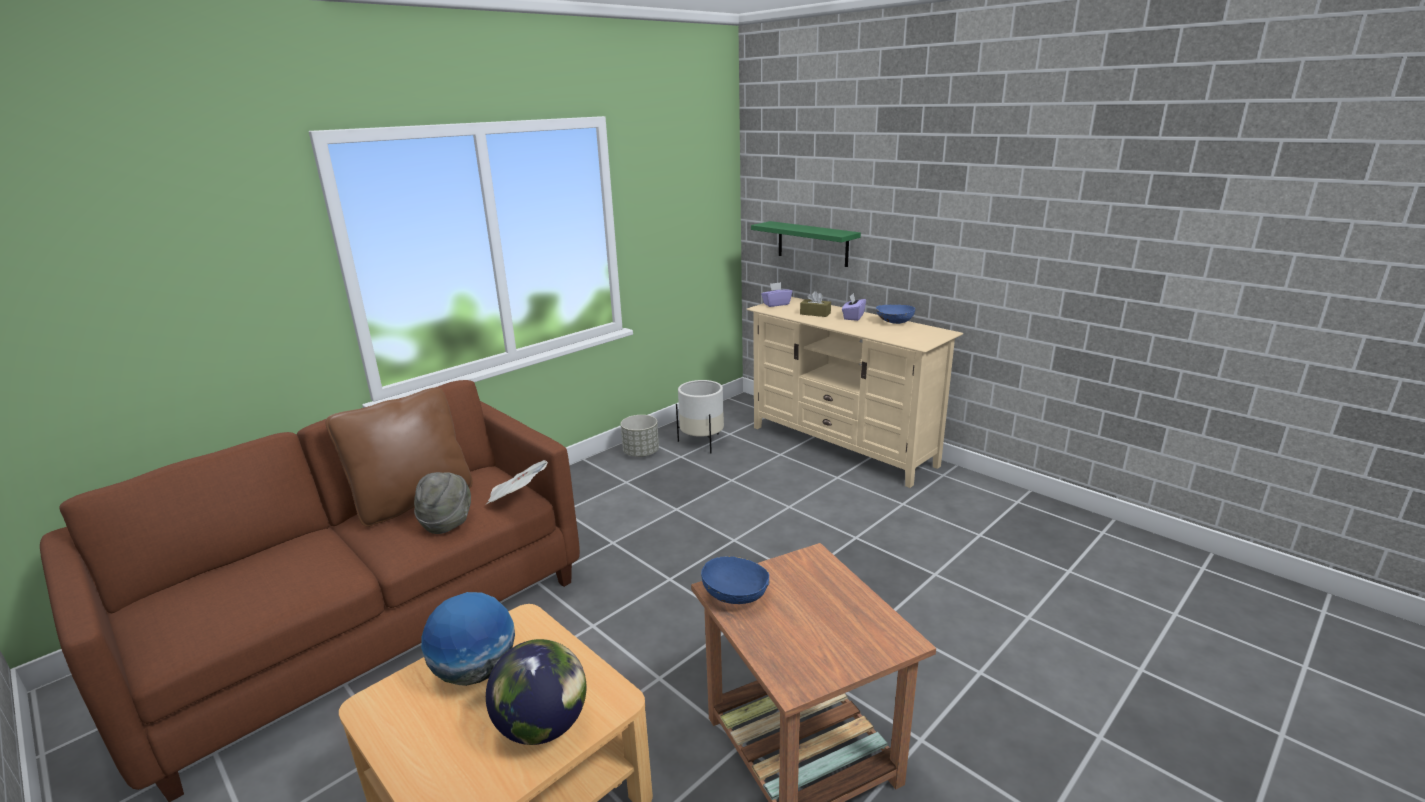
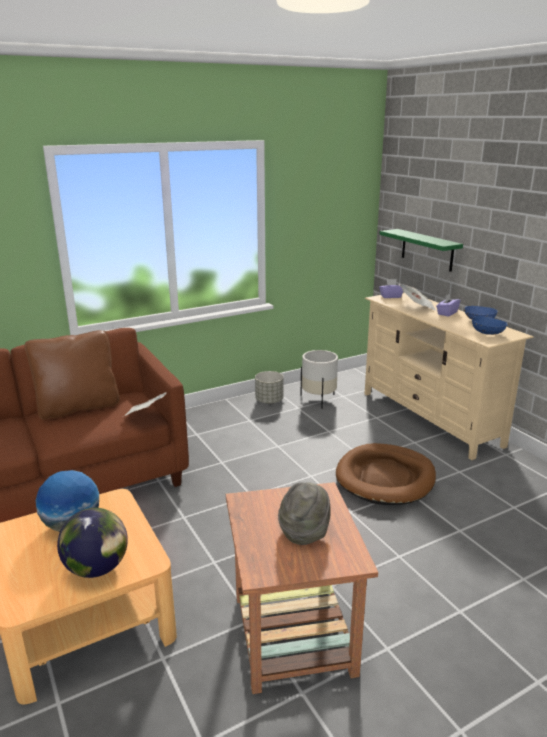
camera: 15 degrees right, 0 degrees up
grey hat [414,472,471,534] -> grey hat moved to [278,482,331,545]
blue bowl [701,556,770,604] -> blue bowl moved to [472,316,508,335]
brown tissue box [800,291,831,317] -> newspaper [399,284,437,311]
none -> brown dog bed [336,443,436,505]

